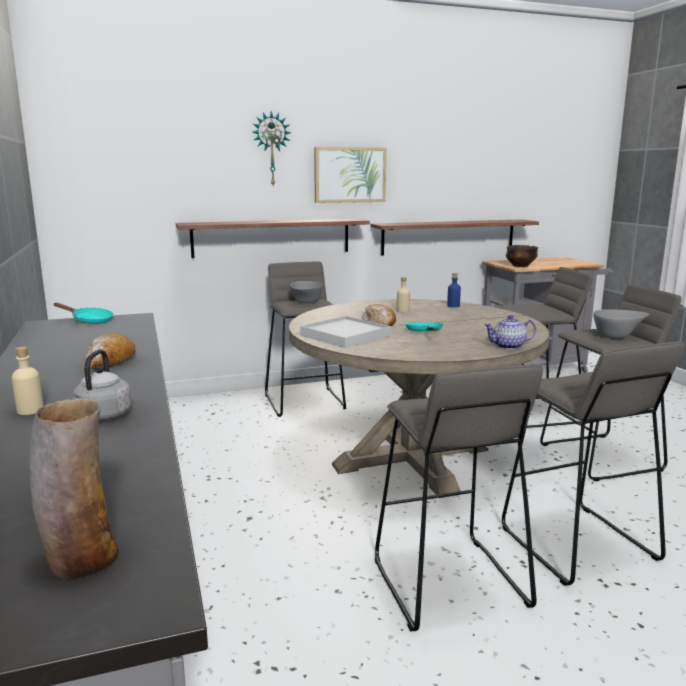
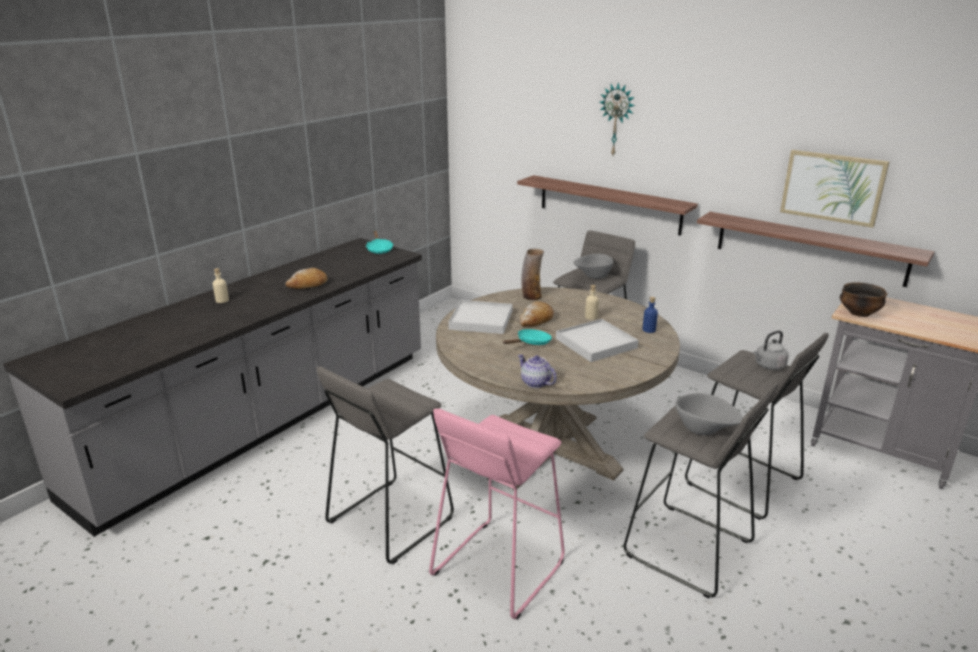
camera: 55 degrees right, 10 degrees up
vase [30,398,118,579] -> vase moved to [521,249,544,300]
grey kettle [72,350,132,421] -> grey kettle moved to [753,331,789,370]
picture [314,147,386,203] -> picture moved to [780,150,889,228]
grey stool [502,341,684,586] -> pink stool [429,409,565,619]
none -> white tray [556,319,639,362]

